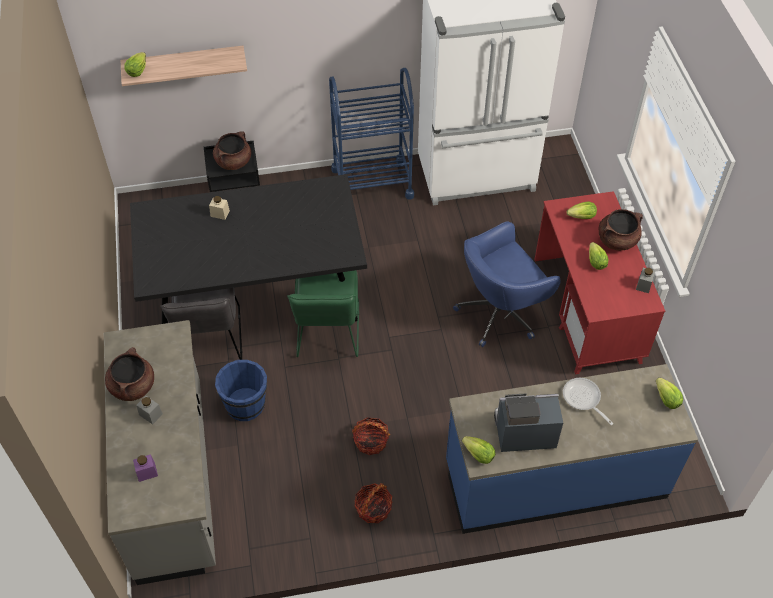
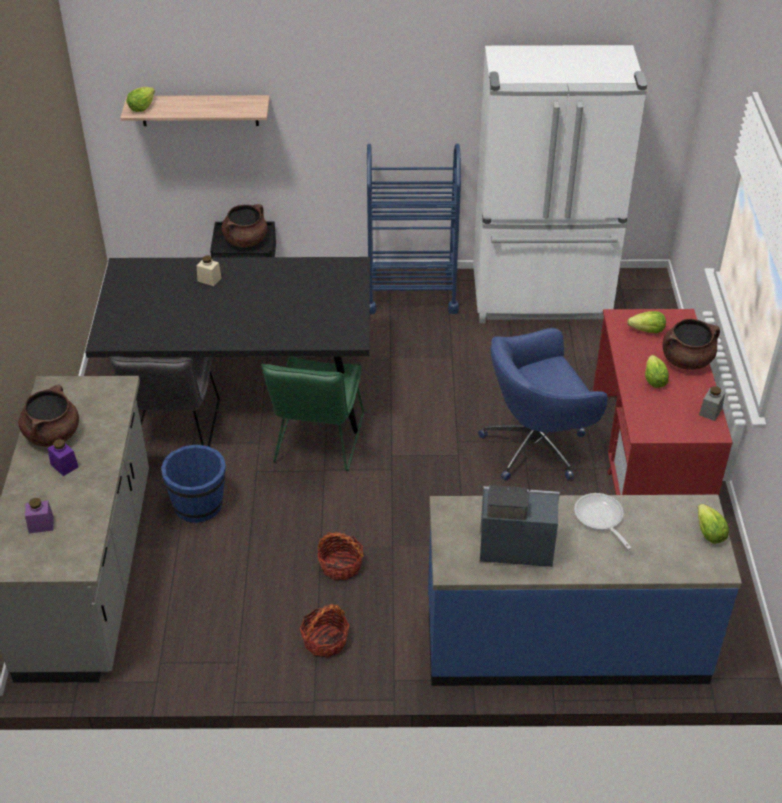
camera: 10 degrees right, 10 degrees down
grey jar [136,396,163,424] -> purple jar [47,439,78,476]
lettuce [462,436,495,464] -> none

